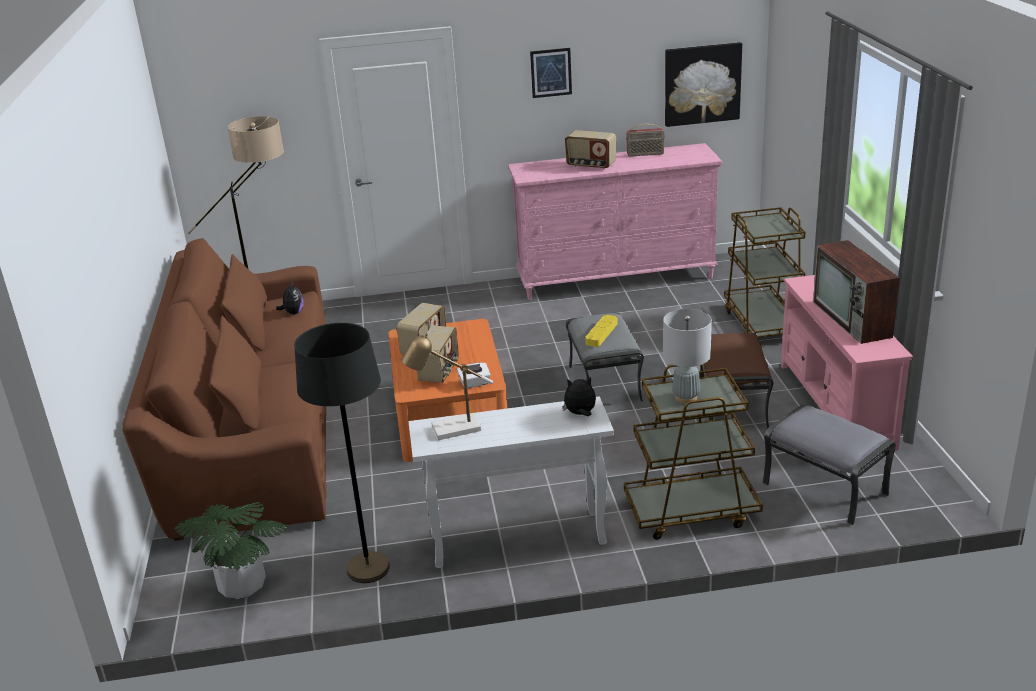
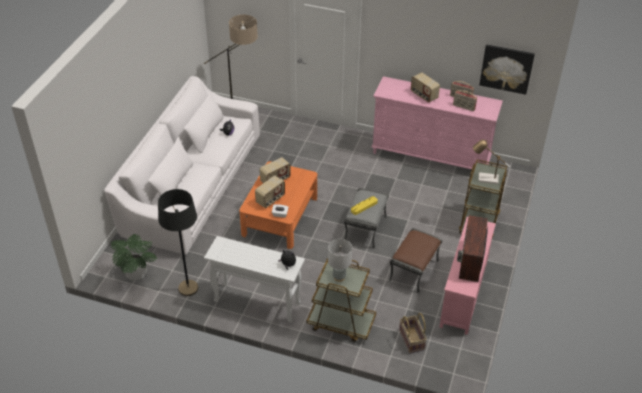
camera: 25 degrees right, 15 degrees up
brown sofa [122,238,327,541] -> white sofa [104,76,260,255]
table lamp [401,333,493,440] -> table lamp moved to [473,140,510,184]
picture [530,48,572,98] -> none
grey ottoman [763,405,896,526] -> basket [399,313,427,353]
none -> radio [453,90,477,111]

